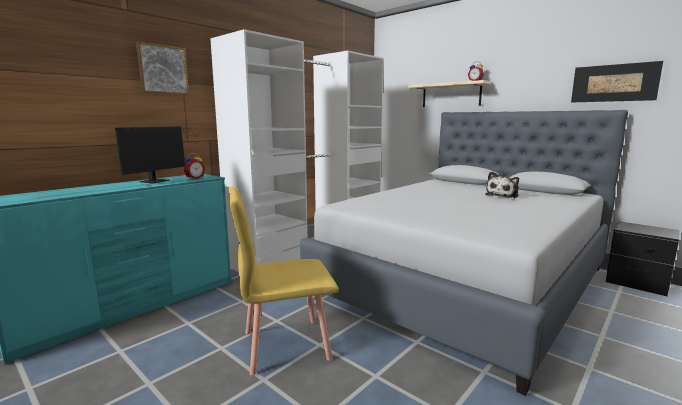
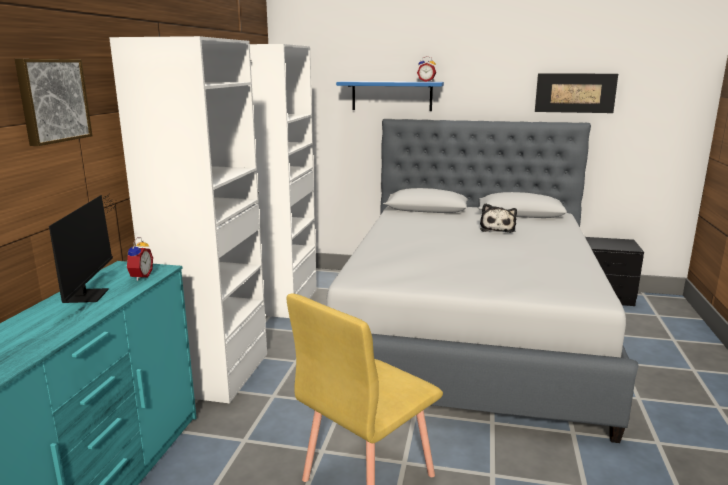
camera: 30 degrees left, 5 degrees up
beige shelf [408,80,491,107] -> blue shelf [336,81,444,111]

